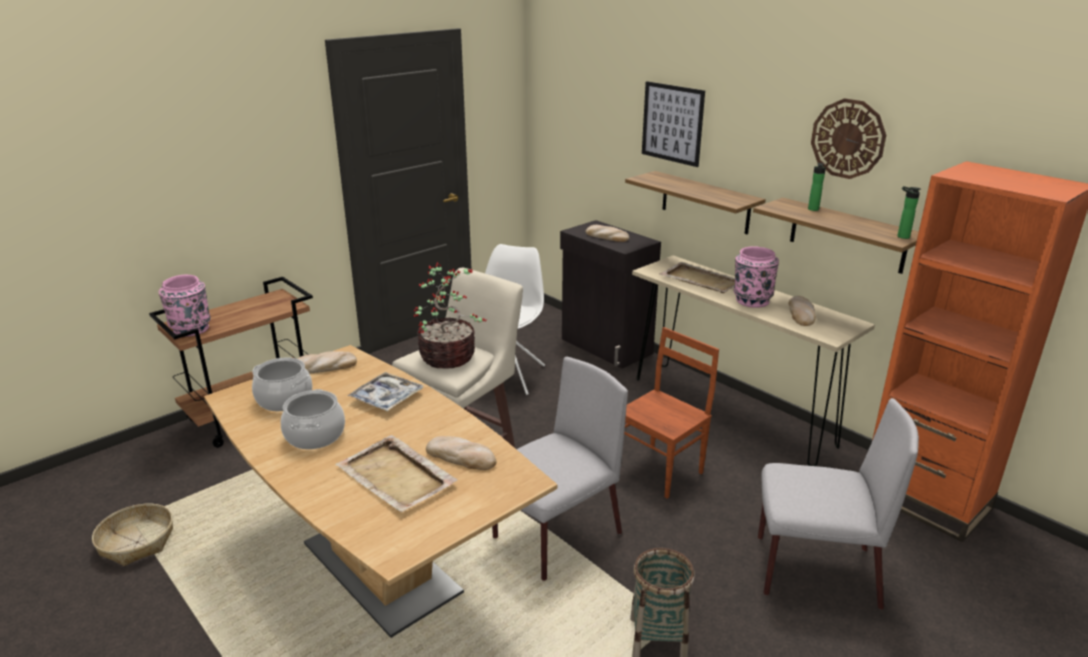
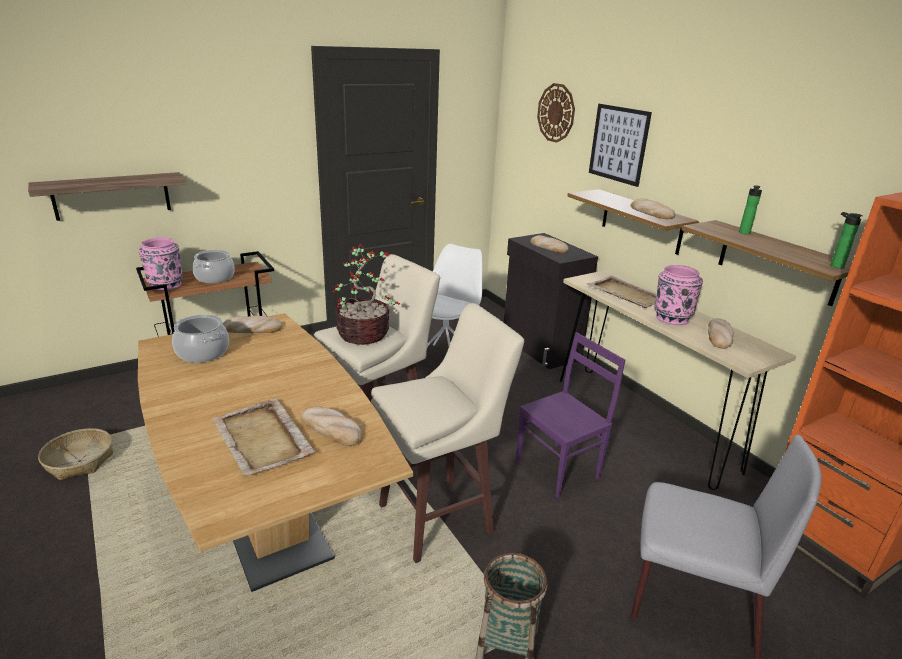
camera: 10 degrees right, 0 degrees up
cooking pot [281,389,345,449] -> cooking pot moved to [192,250,235,283]
tray [348,372,423,411] -> none
grey chair [492,357,628,581] -> beige stool [371,303,524,563]
brown chair [624,327,719,499] -> purple chair [516,332,625,498]
wall clock [811,98,886,179] -> wall clock moved to [537,83,575,143]
none -> shelf [28,172,186,221]
none -> bread [631,198,675,219]

